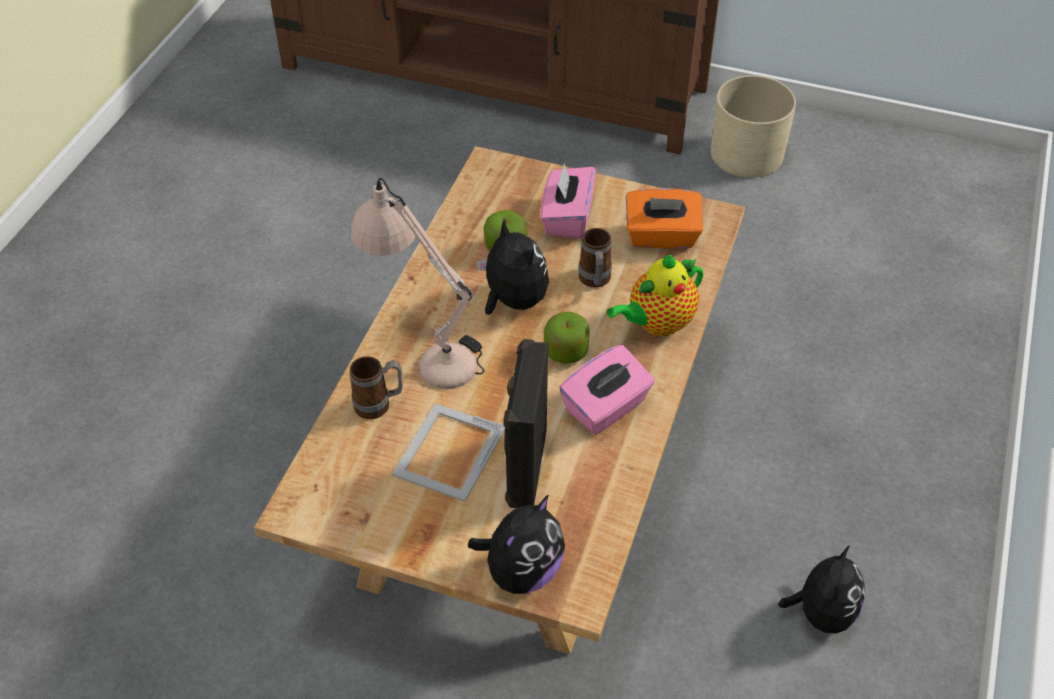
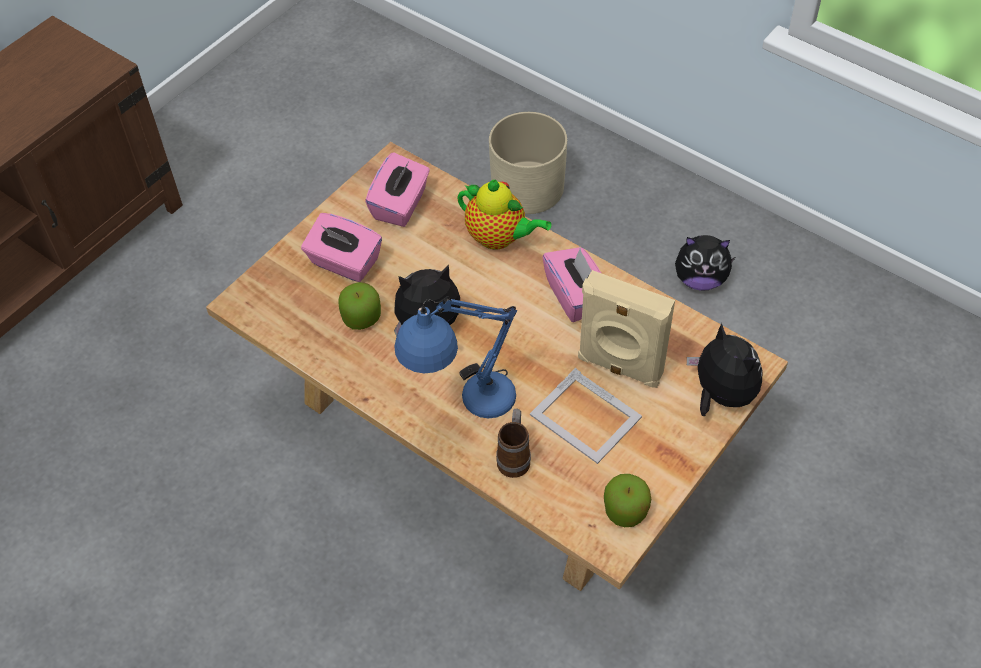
camera: 70 degrees left, 5 degrees up
beige table lamp [351,178,484,389] -> blue table lamp [394,296,517,418]
black speaker [503,339,548,508] -> beige speaker [578,270,675,388]
apple [544,312,589,364] -> apple moved to [604,474,651,527]
mug [578,228,612,287] -> none
teapot [607,254,703,336] -> teapot turned 45 degrees counterclockwise [457,180,552,249]
orange tissue box [626,188,703,249] -> pink tissue box [365,152,430,227]
beige planter [711,75,796,178] -> beige planter moved to [489,112,567,214]
plush toy [778,545,865,634] -> plush toy turned 150 degrees clockwise [675,235,736,291]

